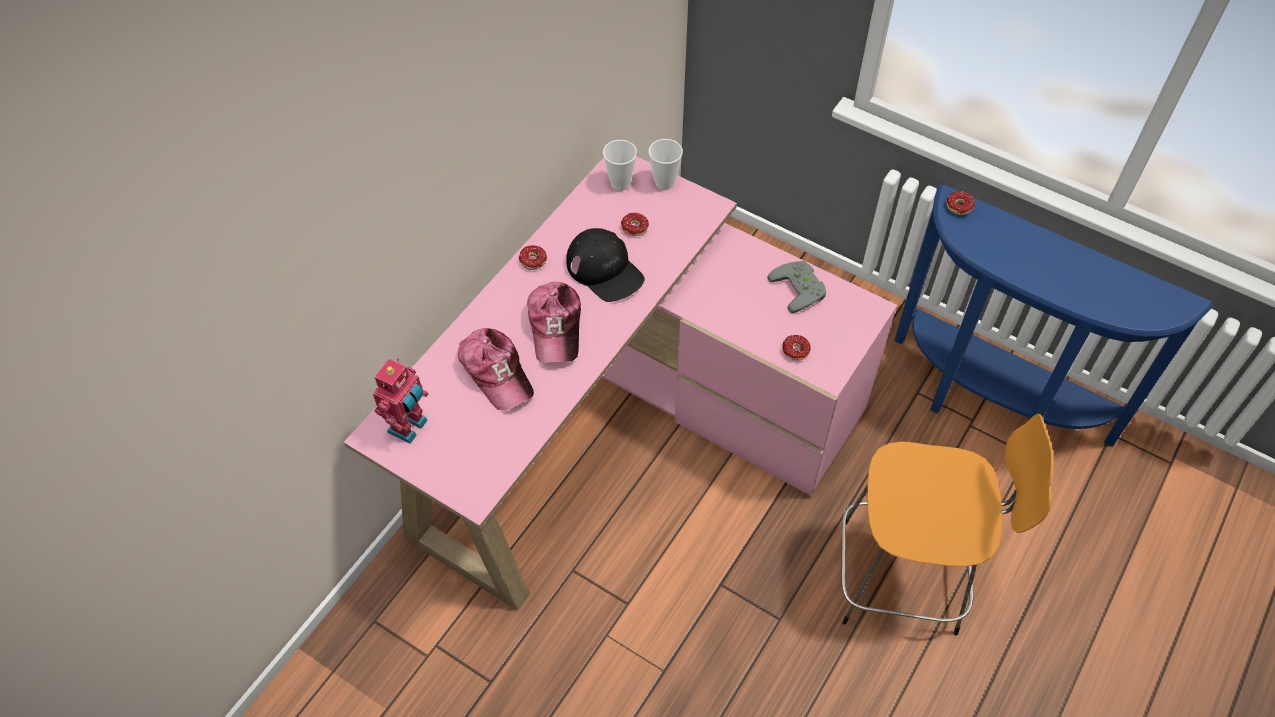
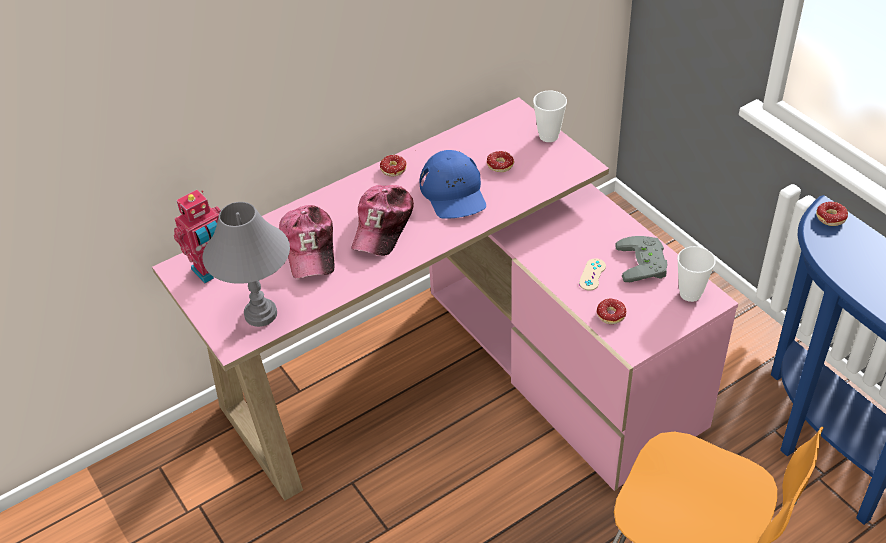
camera: 25 degrees right, 10 degrees down
black cap [566,228,645,302] -> blue cap [419,150,486,219]
cup [603,140,637,191] -> cup moved to [677,246,716,302]
none -> grey table lamp [203,202,290,327]
none -> beige game controller [579,258,606,291]

